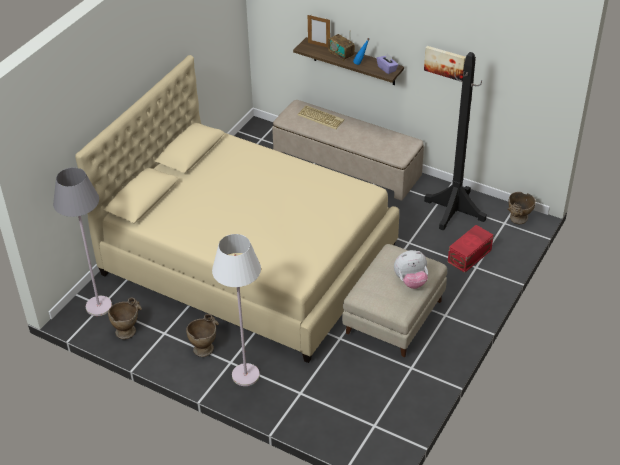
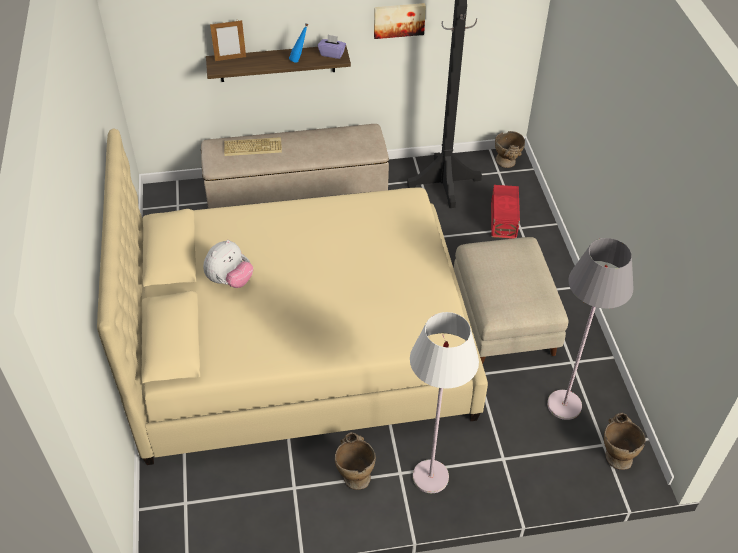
camera: 40 degrees left, 5 degrees up
grey floor lamp [53,167,112,316] -> grey floor lamp moved to [547,238,633,420]
beige vase [108,298,142,340] -> beige vase moved to [604,413,646,470]
radio [328,34,355,62] -> none
plush toy [394,250,428,289] -> plush toy moved to [203,240,253,288]

